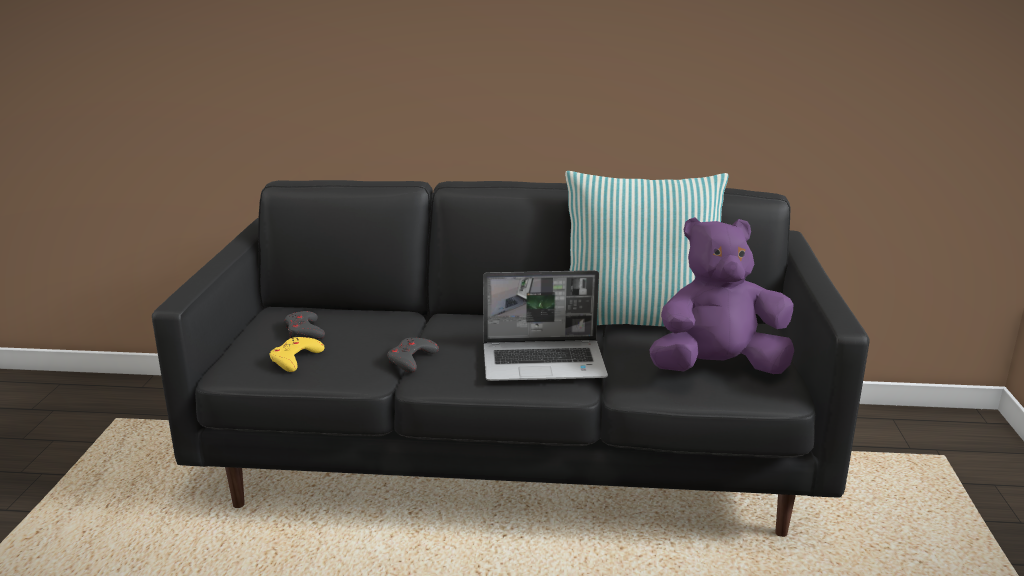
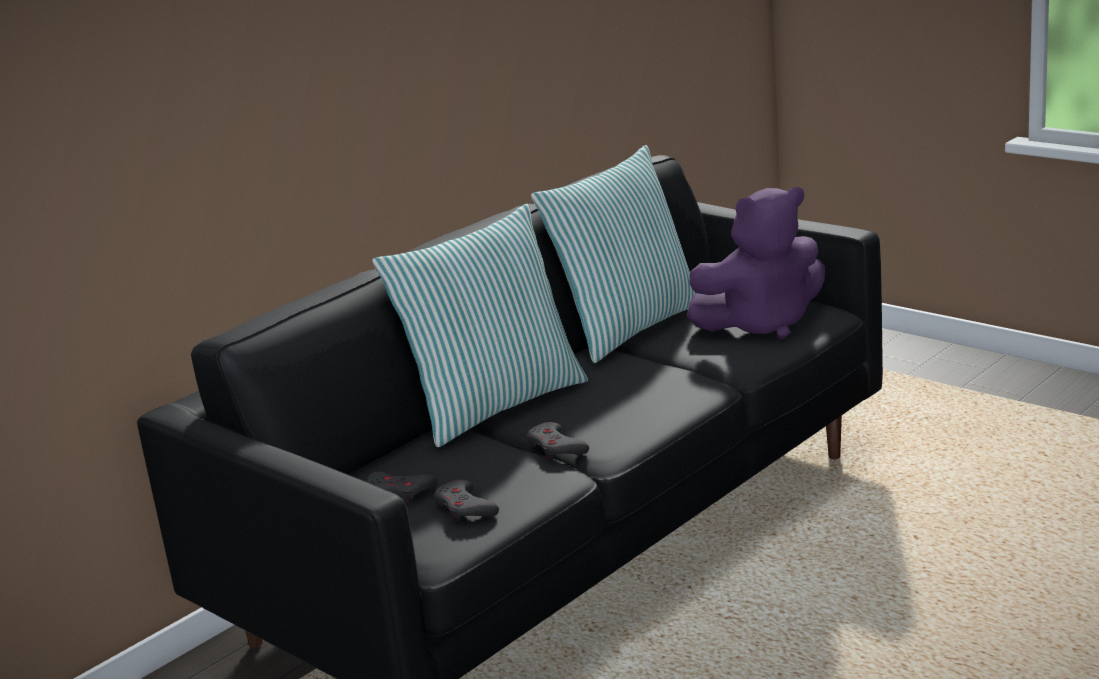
camera: 50 degrees left, 0 degrees up
yellow game controller [269,337,325,372] -> grey game controller [434,480,499,522]
laptop [483,270,608,381] -> none
purple plush toy [649,217,794,374] -> purple plush toy turned 135 degrees counterclockwise [687,187,825,339]
none -> pillow [372,204,588,447]

